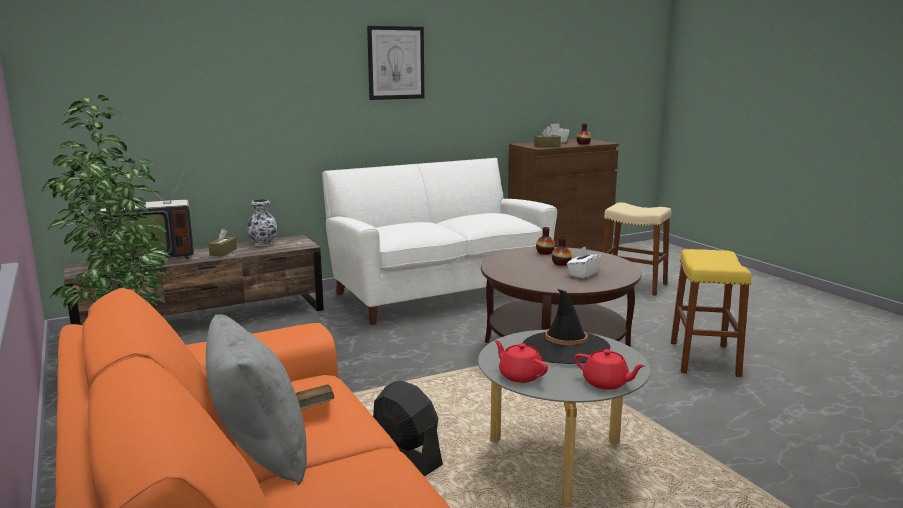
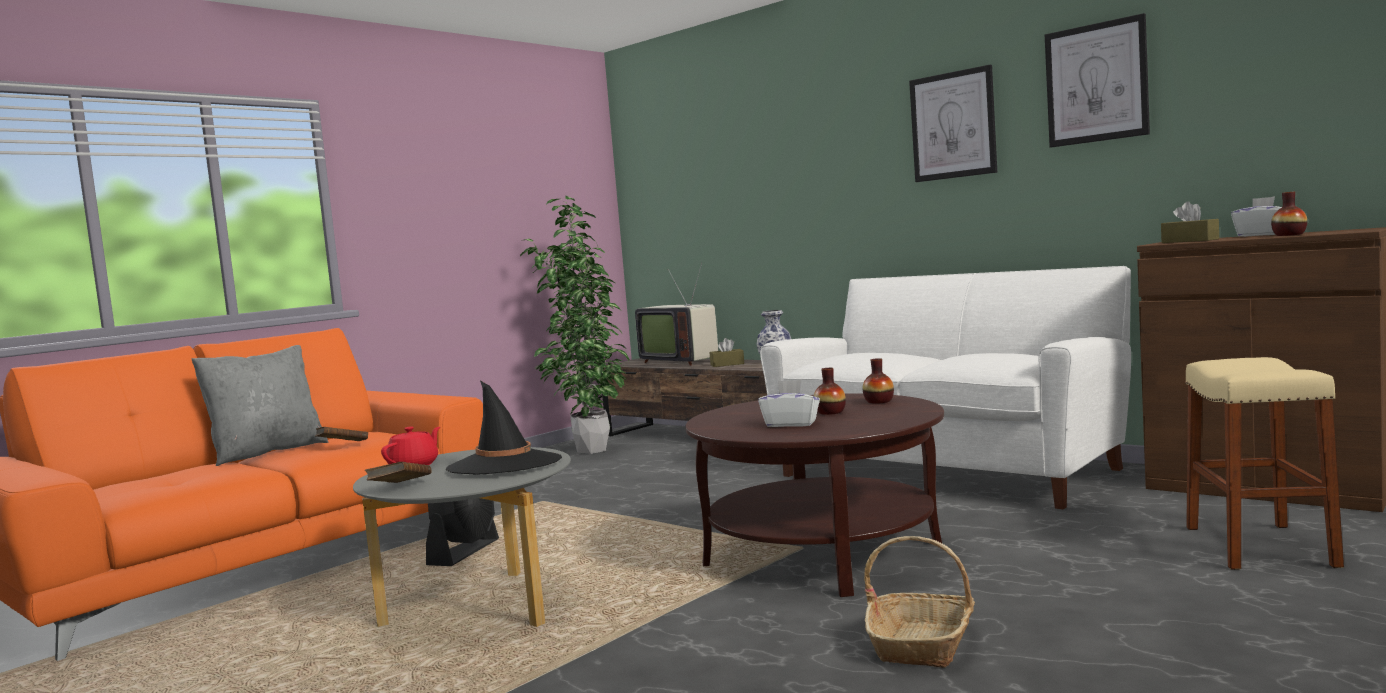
camera: 70 degrees right, 10 degrees down
red teapot [574,349,645,390] -> brown book [365,462,432,483]
yellow stool [671,249,751,377] -> basket [864,536,975,668]
none -> picture [1045,13,1150,148]

